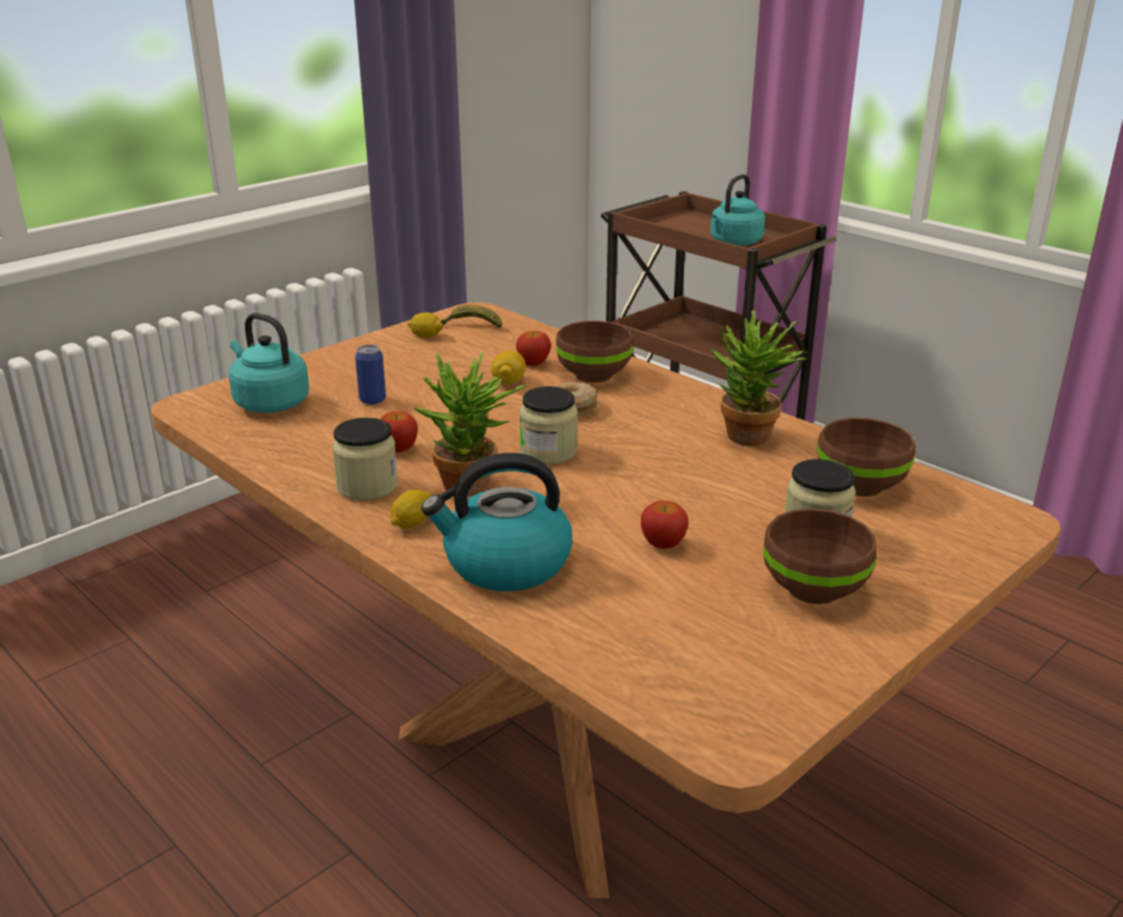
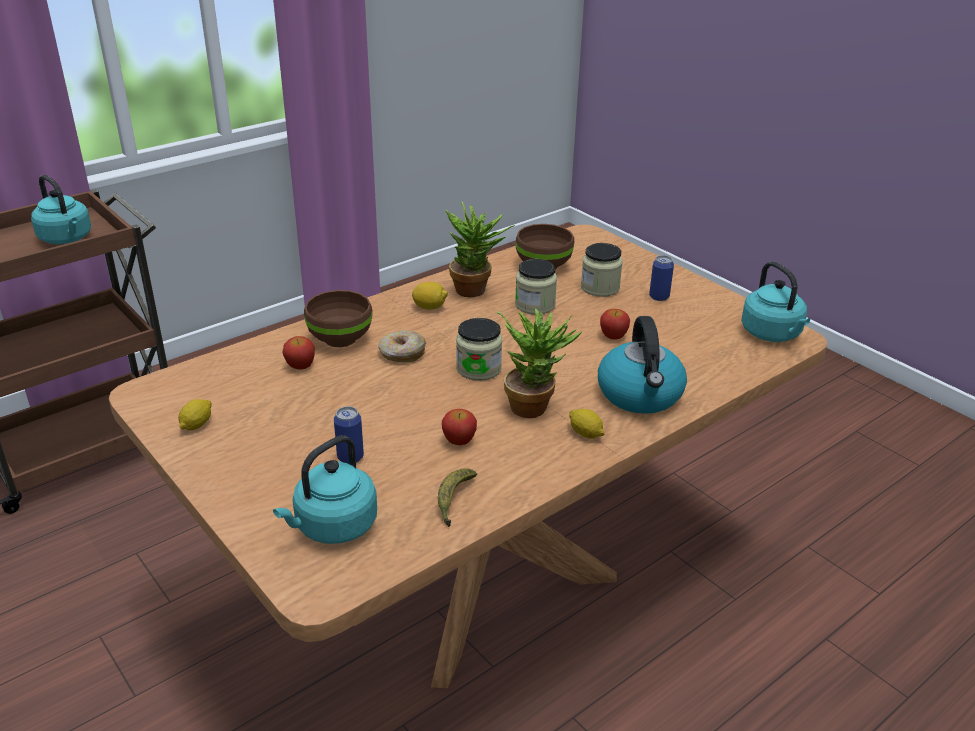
camera: 85 degrees left, 5 degrees up
jar [332,418,398,501] -> jar moved to [515,259,557,315]
banana [441,305,502,328] -> banana moved to [438,468,477,527]
lemon [491,350,526,385] -> lemon moved to [412,282,448,310]
brown bowl [763,508,876,604] -> can [649,255,674,301]
none -> turquoise kettle [741,261,810,342]

